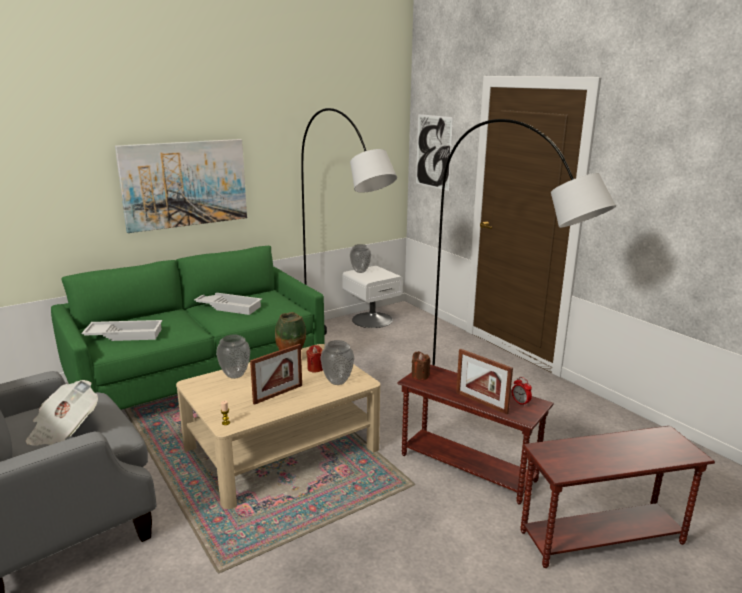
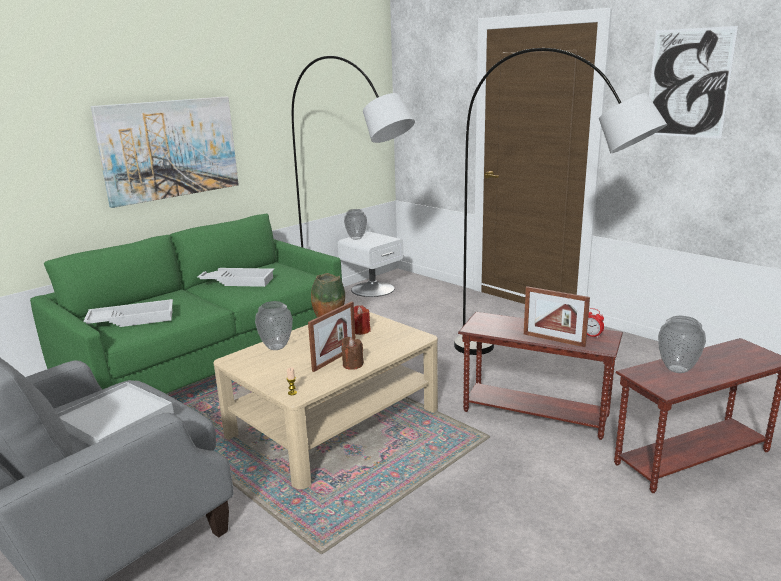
camera: 10 degrees left, 0 degrees up
newspaper [26,380,98,446] -> white tray [57,382,174,446]
vase [320,340,354,385] -> vase moved to [658,316,706,373]
brown candle [412,351,430,380] -> brown candle moved to [341,337,364,370]
picture [416,114,453,191] -> picture moved to [649,26,738,139]

